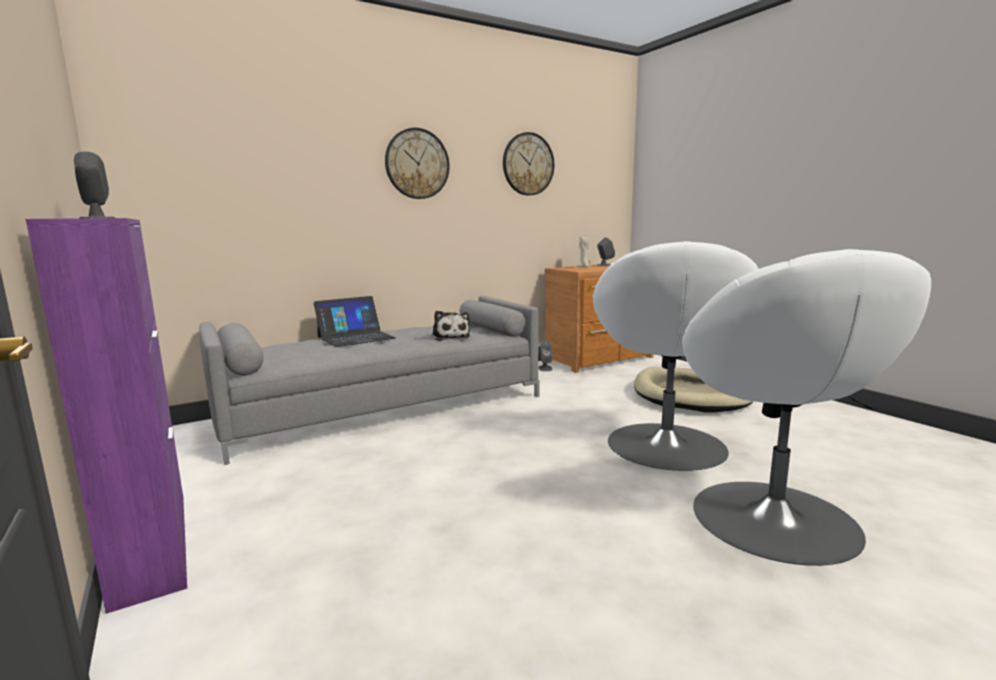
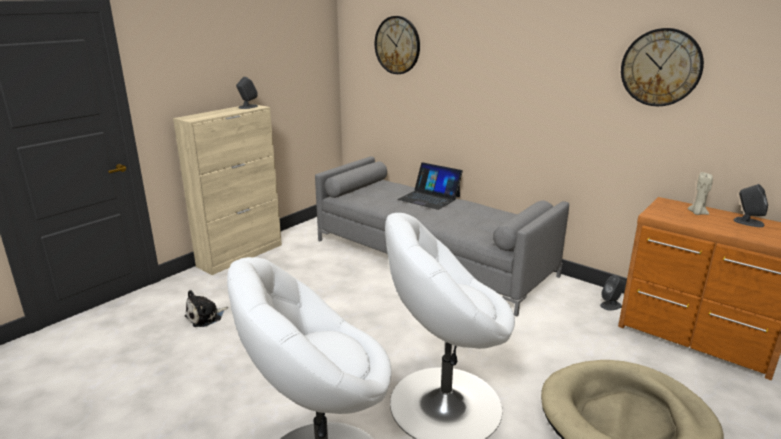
camera: 70 degrees right, 10 degrees up
purple cabinet [25,218,187,614] -> beige cabinet [173,104,282,275]
wall clock [385,128,450,199] -> wall clock moved to [375,16,420,74]
plush toy [432,311,470,341] -> plush toy moved to [185,290,228,327]

